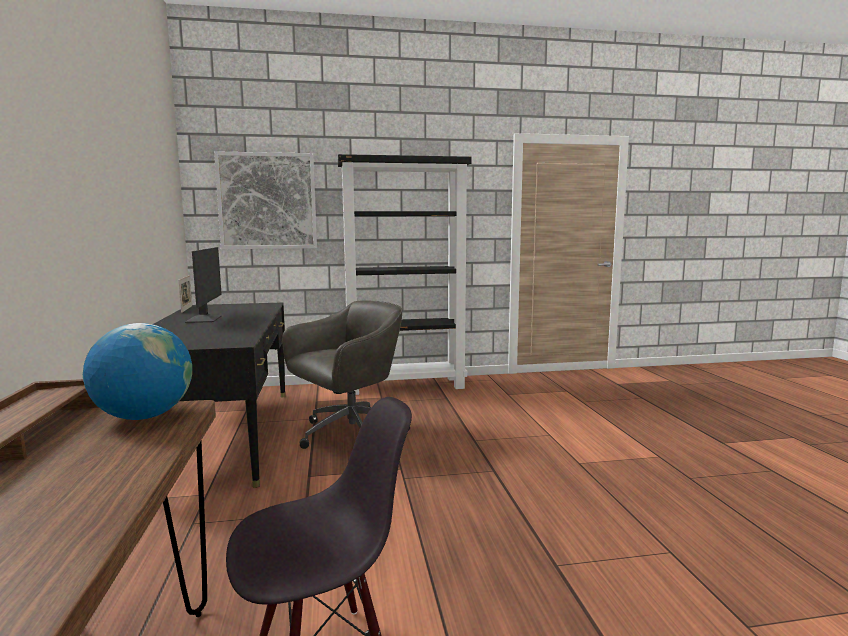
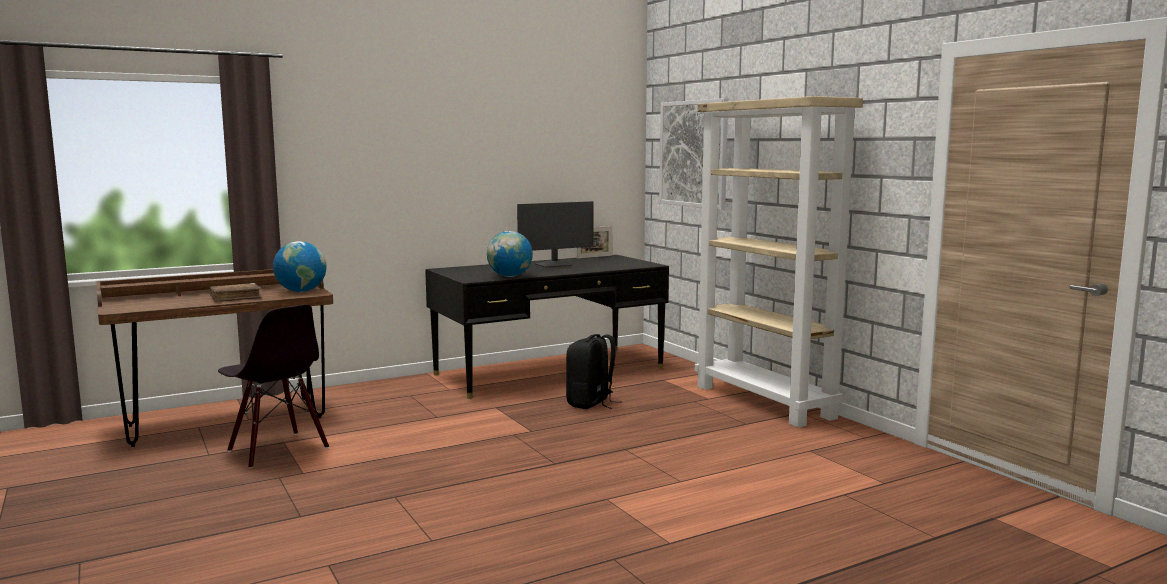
camera: 70 degrees right, 0 degrees up
grey office chair [282,300,410,449] -> black backpack [566,334,622,409]
black bookcase [338,154,472,395] -> beige bookcase [695,96,863,428]
none -> brown book [210,283,261,302]
none -> globe [487,231,533,277]

